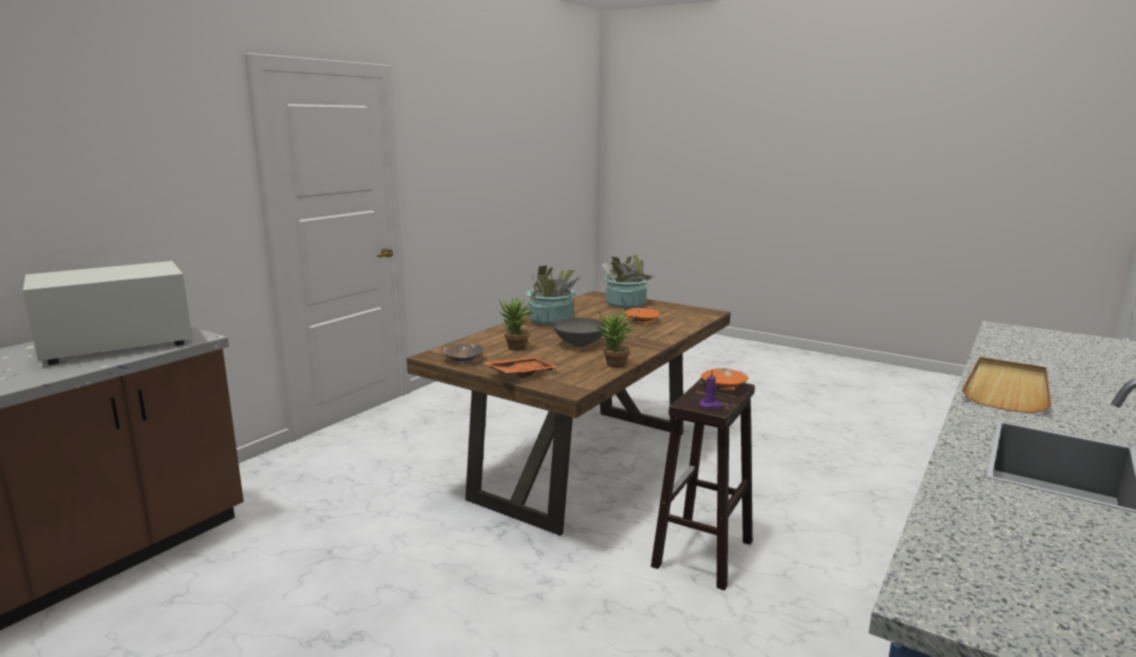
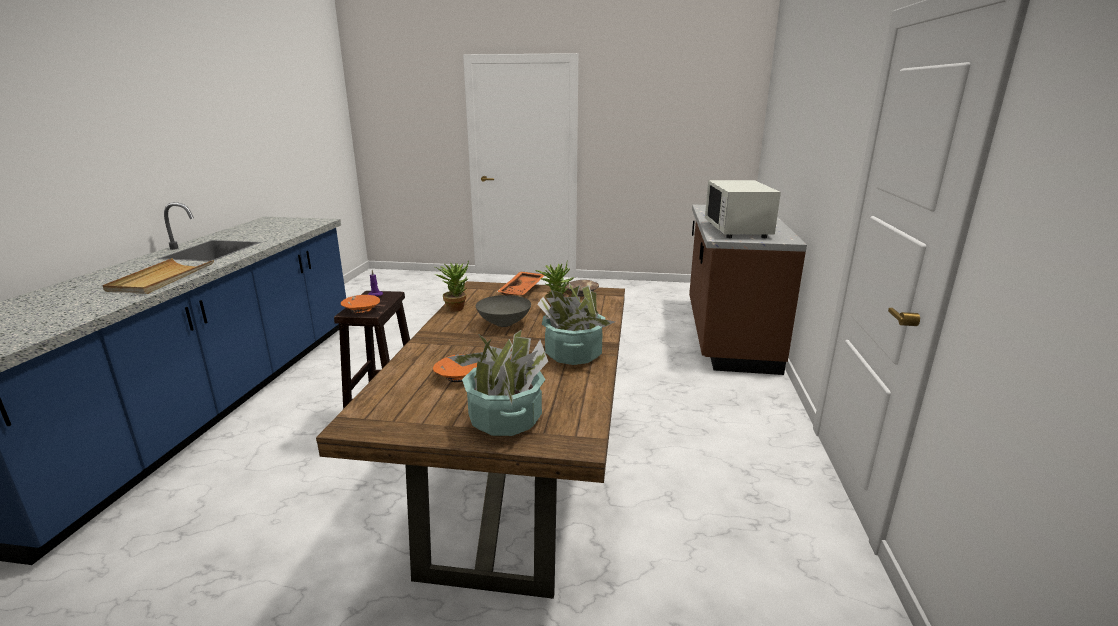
camera: 155 degrees right, 5 degrees up
white microwave [23,261,193,365] -> white microwave turned 150 degrees clockwise [705,180,781,238]

